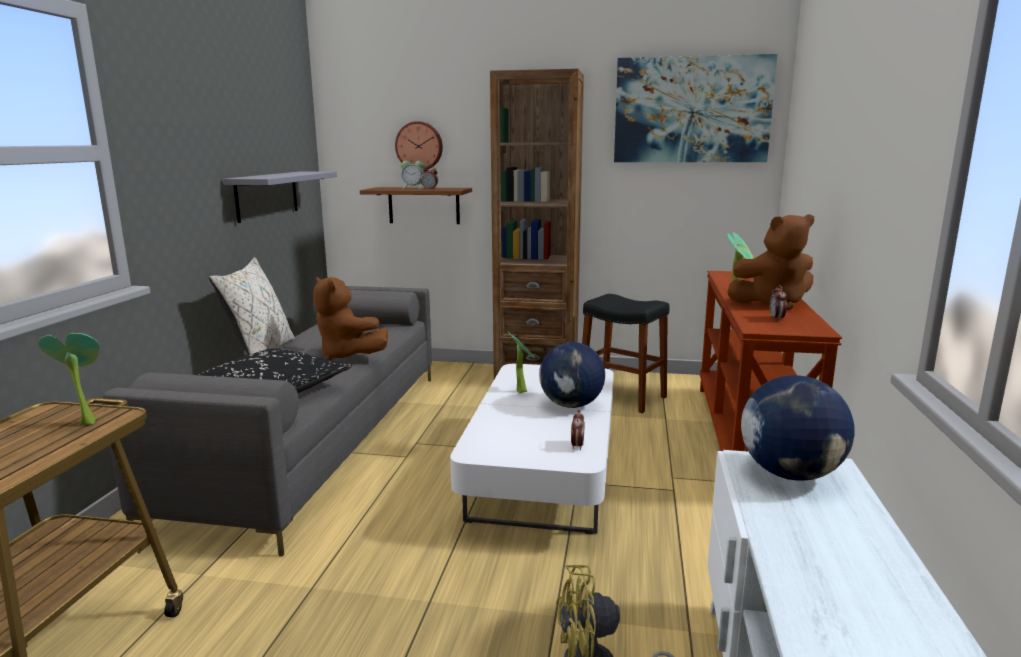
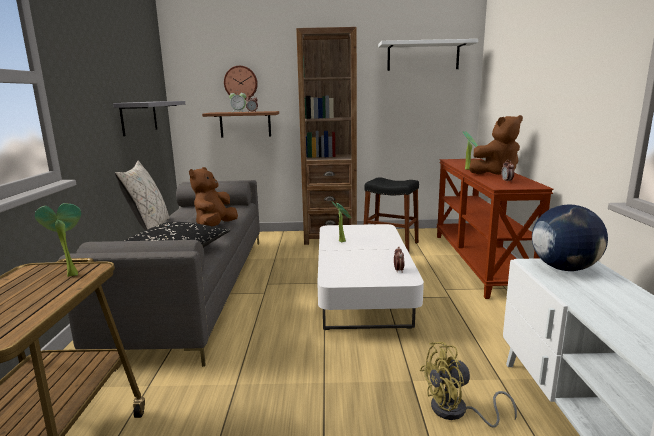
camera: 10 degrees left, 0 degrees up
brown plush toy [313,277,388,360] -> brown plush toy turned 75 degrees clockwise [189,167,238,227]
globe [539,342,605,408] -> none
picture [614,54,777,162] -> white shelf [378,39,478,71]

